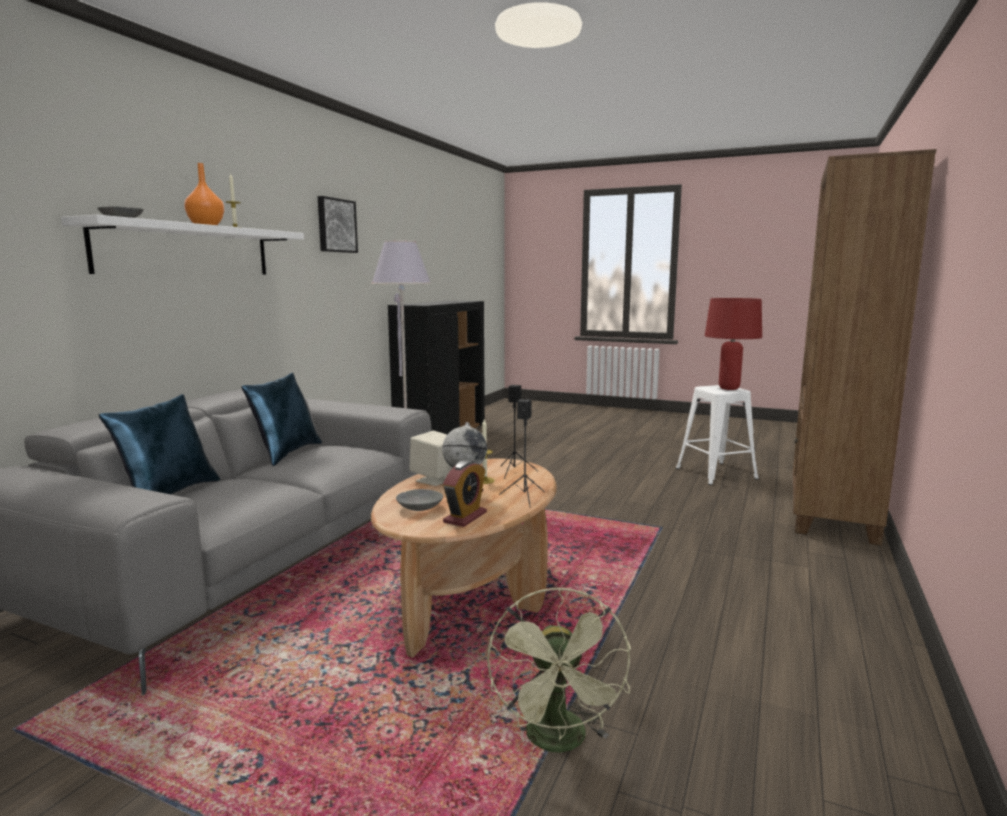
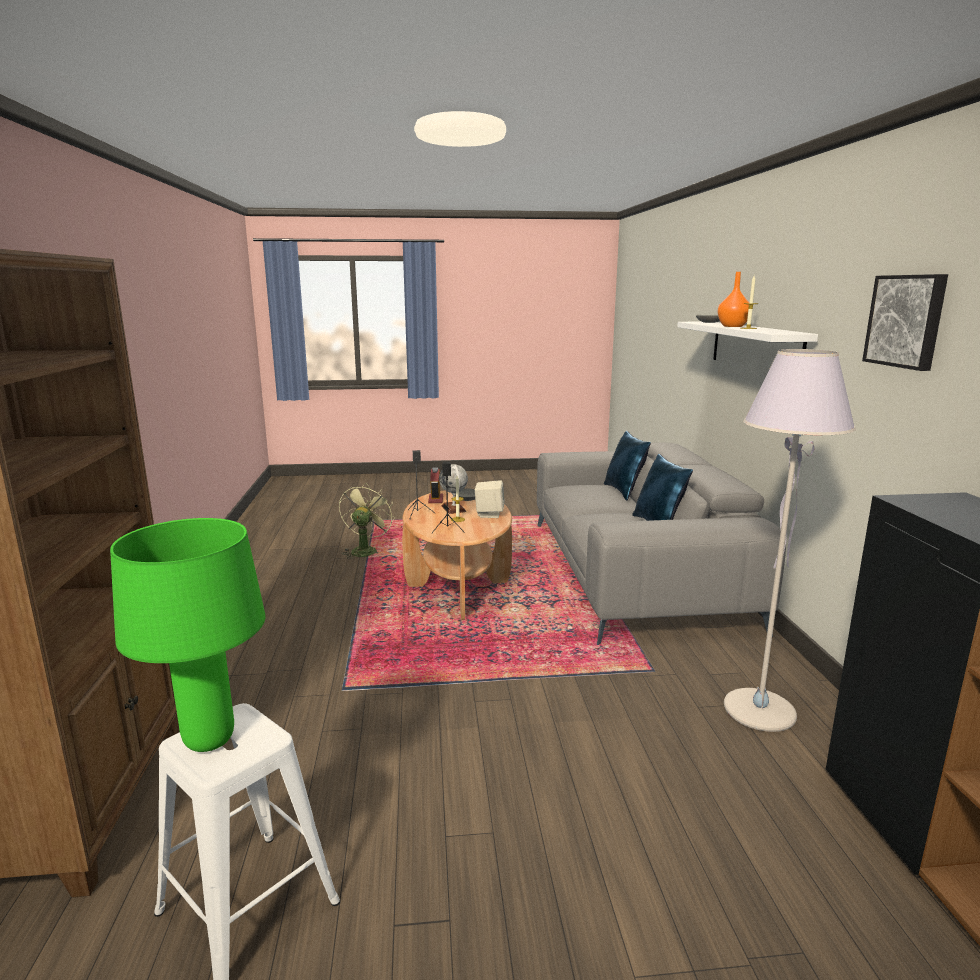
camera: 150 degrees right, 5 degrees up
green fan [487,587,631,753] -> green fan turned 45 degrees clockwise [339,484,395,559]
red table lamp [705,298,762,390] -> green table lamp [110,518,265,752]

